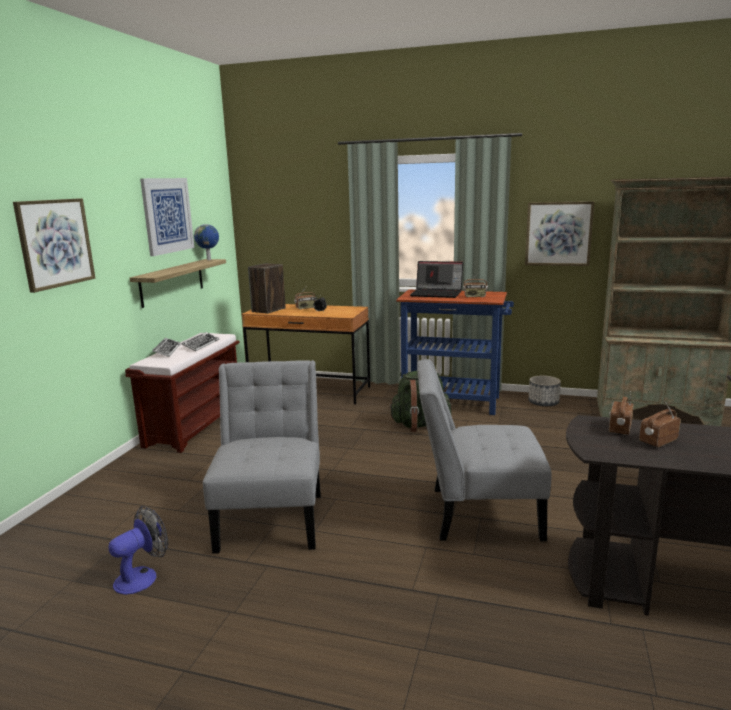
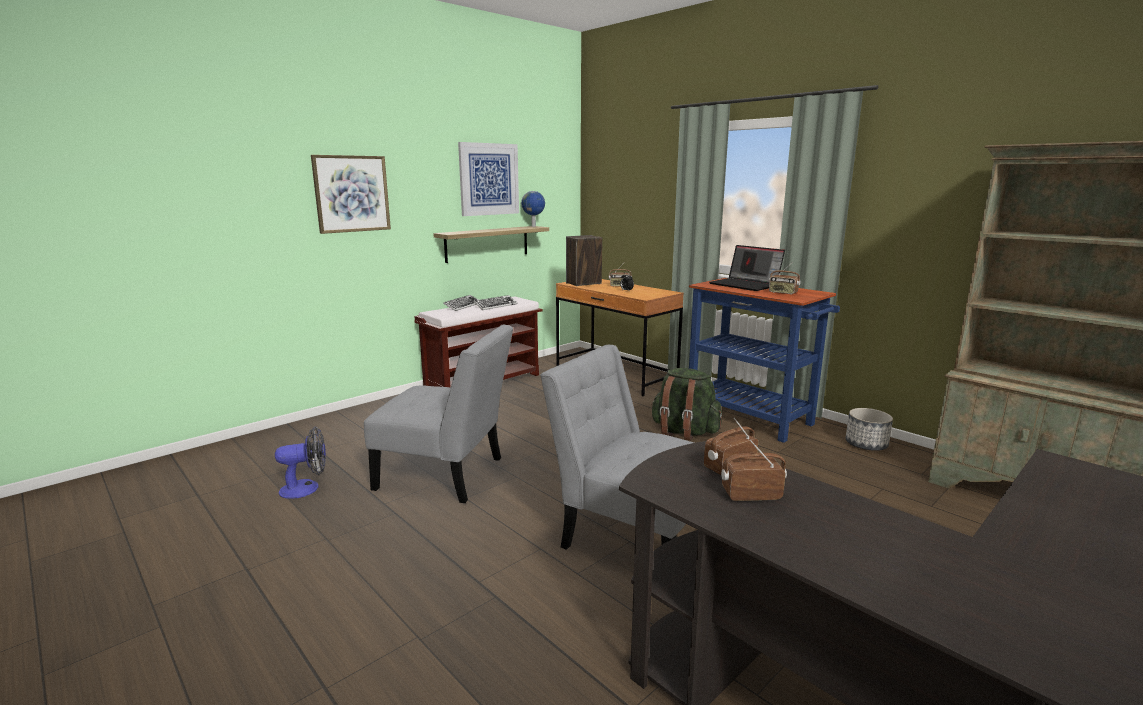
camera: 30 degrees right, 0 degrees up
grey chair [203,360,321,554] -> grey chair turned 75 degrees clockwise [364,325,513,503]
picture [525,201,594,266] -> none

